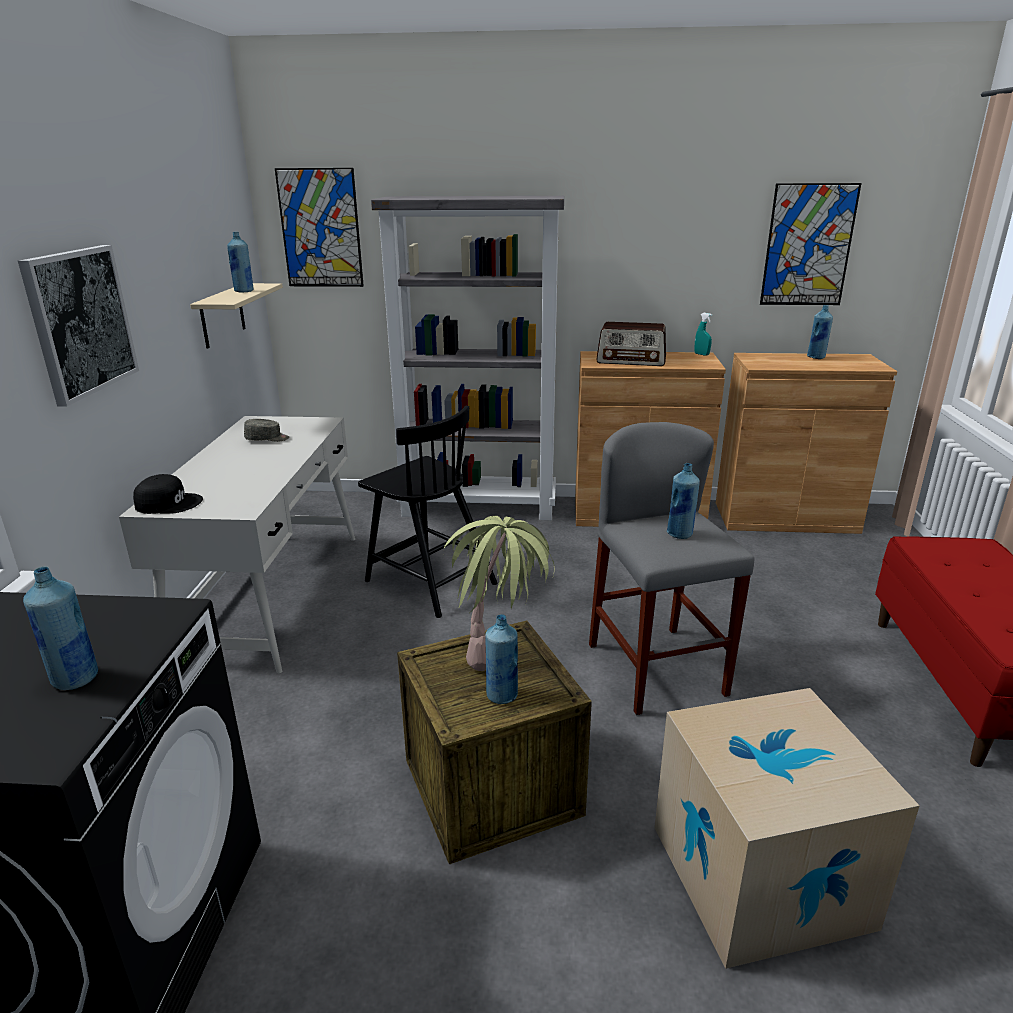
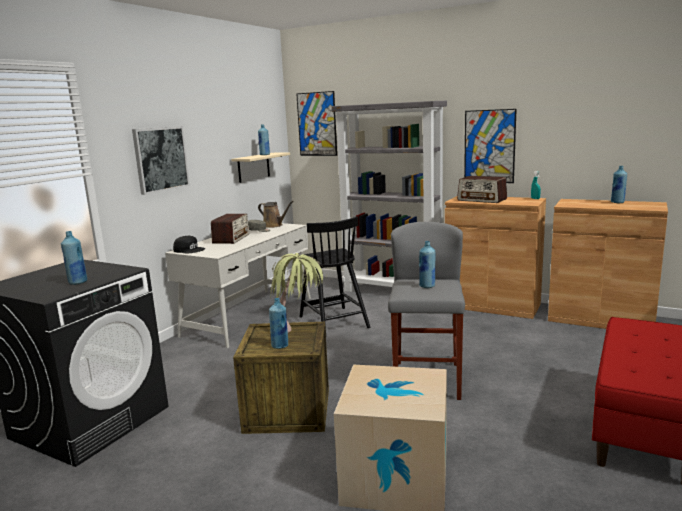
camera: 25 degrees right, 10 degrees down
picture [760,183,861,305] -> picture moved to [464,109,517,183]
none -> radio [211,214,250,244]
none -> brown watering can [258,201,294,228]

